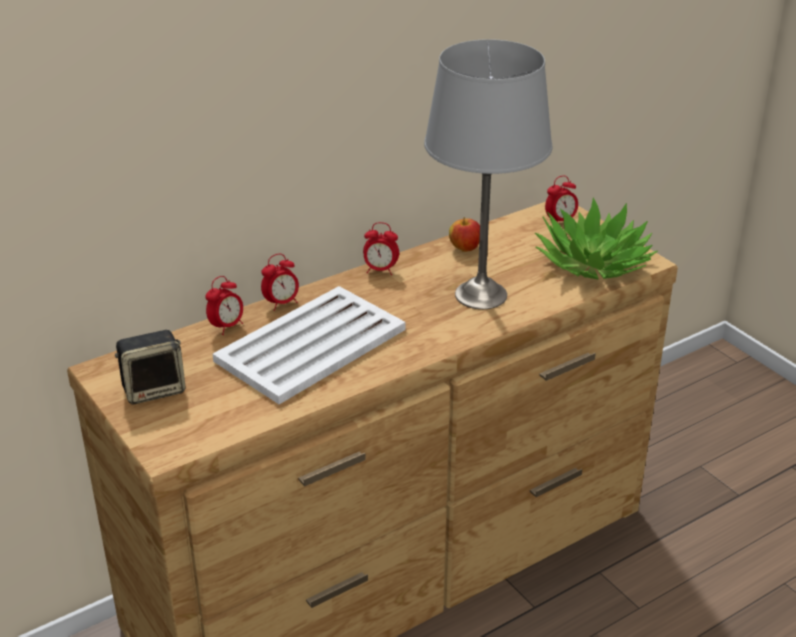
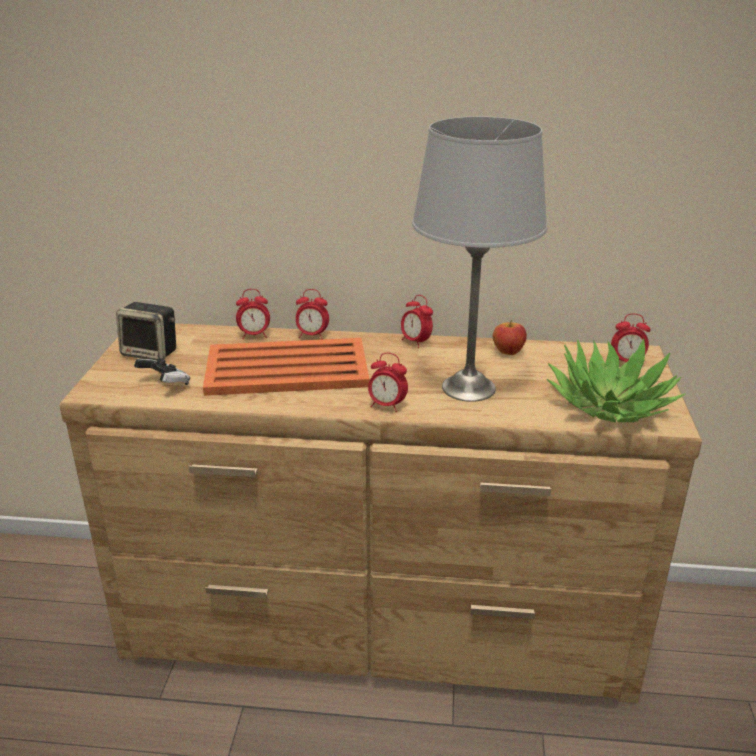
camera: 40 degrees right, 5 degrees down
white tray [213,286,406,404] -> orange tray [203,338,369,396]
none -> game controller [134,359,190,385]
none -> alarm clock [368,353,408,412]

